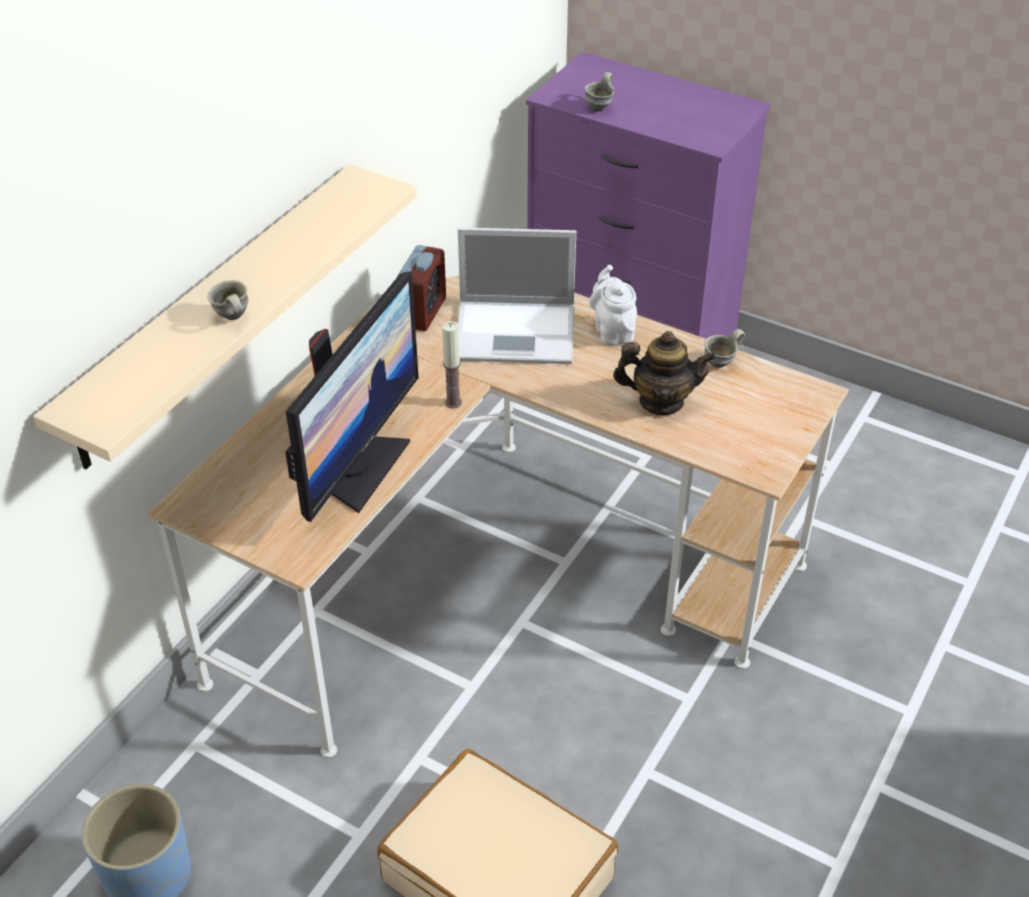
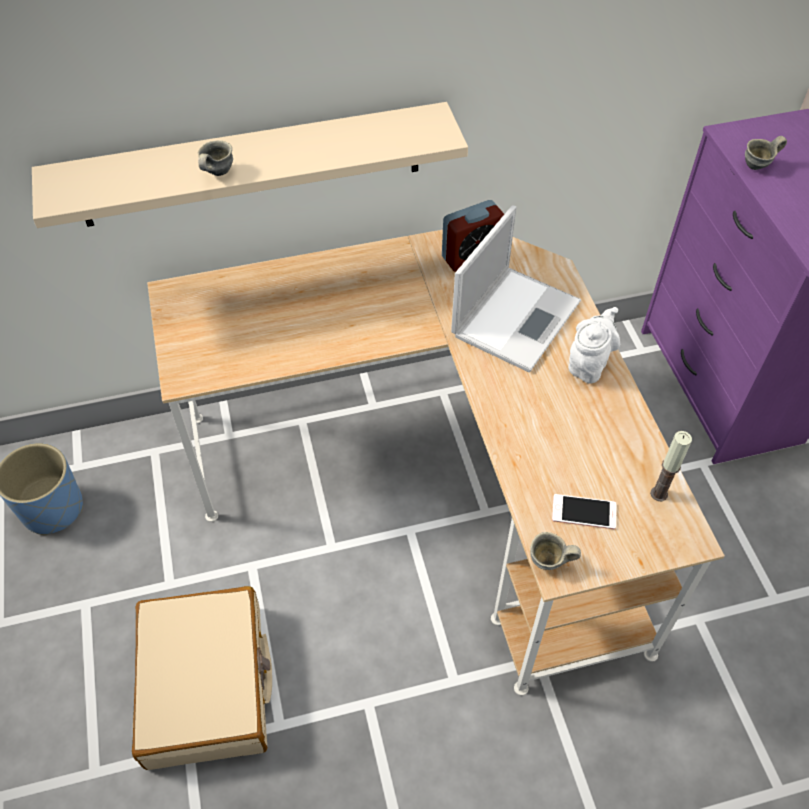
camera: 45 degrees right, 10 degrees up
monitor [285,271,419,522] -> none
candle [442,321,462,409] -> candle moved to [650,431,692,501]
laptop [457,227,576,364] -> laptop turned 105 degrees counterclockwise [451,206,581,372]
teapot [613,331,716,415] -> none
grey mug [704,329,745,368] -> grey mug moved to [530,532,581,570]
none -> phone [552,494,617,529]

